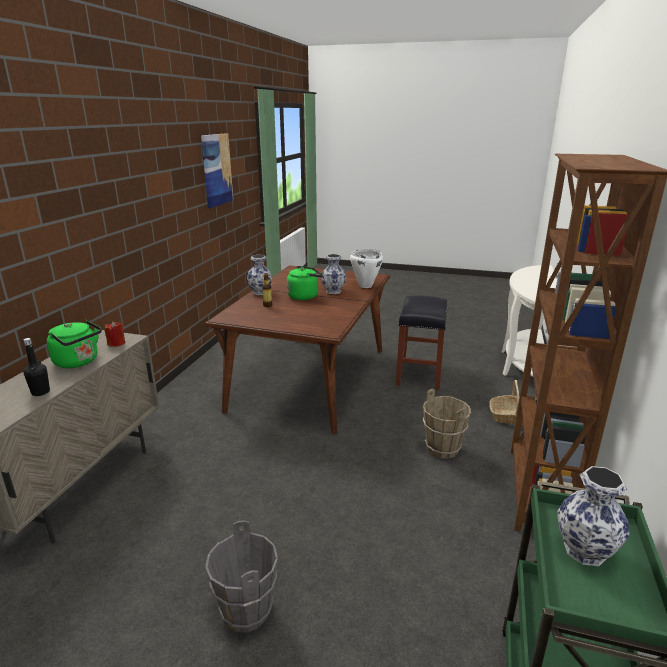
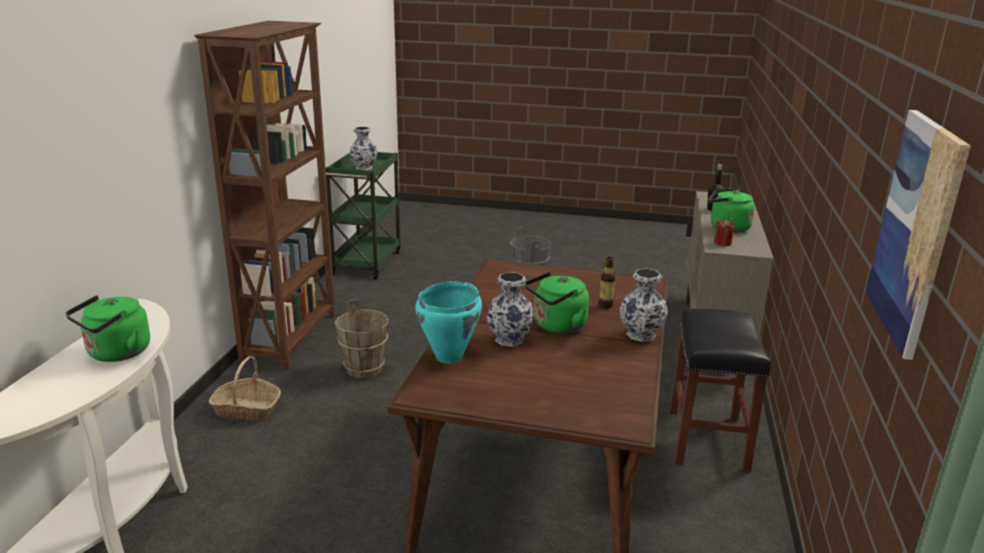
camera: 175 degrees right, 0 degrees up
white cooking pot [350,249,383,288] -> turquoise cooking pot [415,281,482,364]
black stool [396,296,447,390] -> black stool moved to [670,308,771,472]
none -> green kettle [65,295,150,362]

